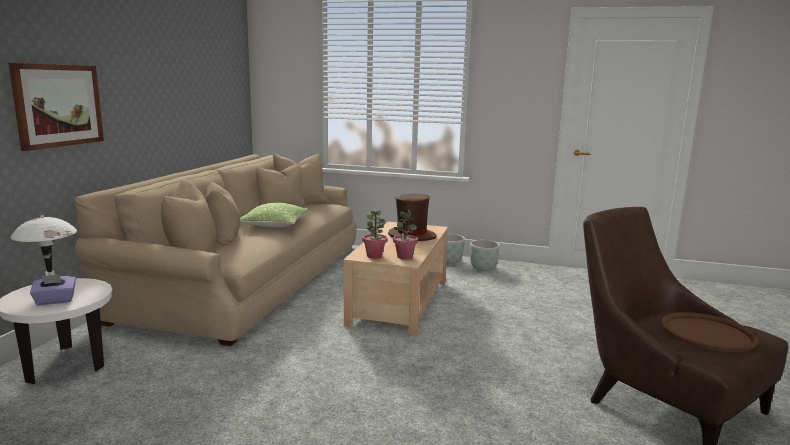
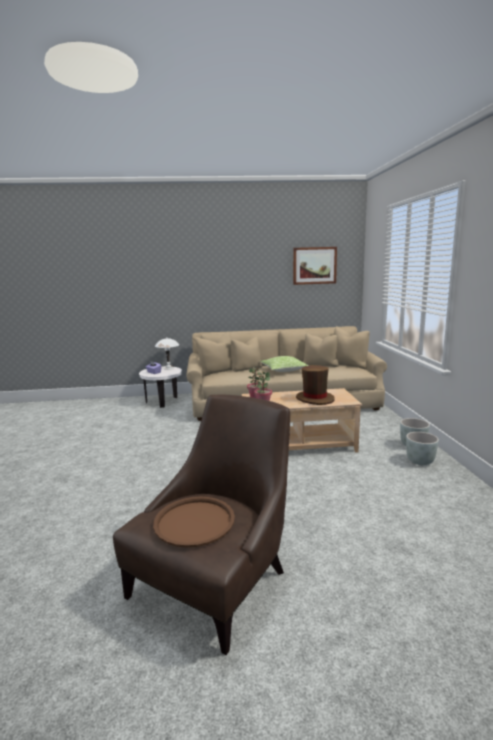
camera: 70 degrees right, 0 degrees up
picture [9,63,104,151] -> picture moved to [293,247,337,285]

